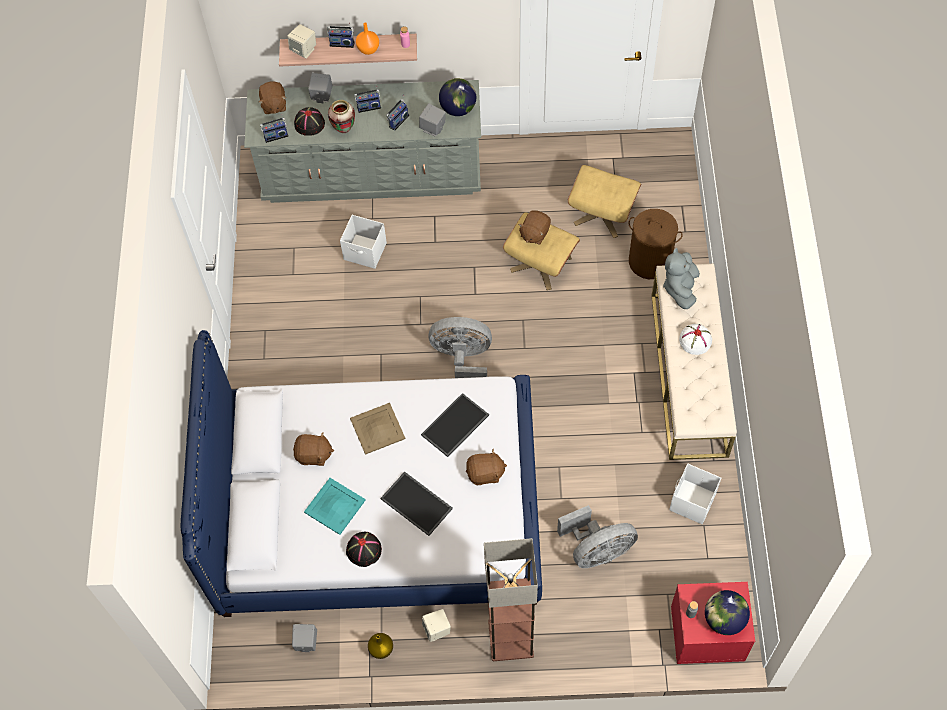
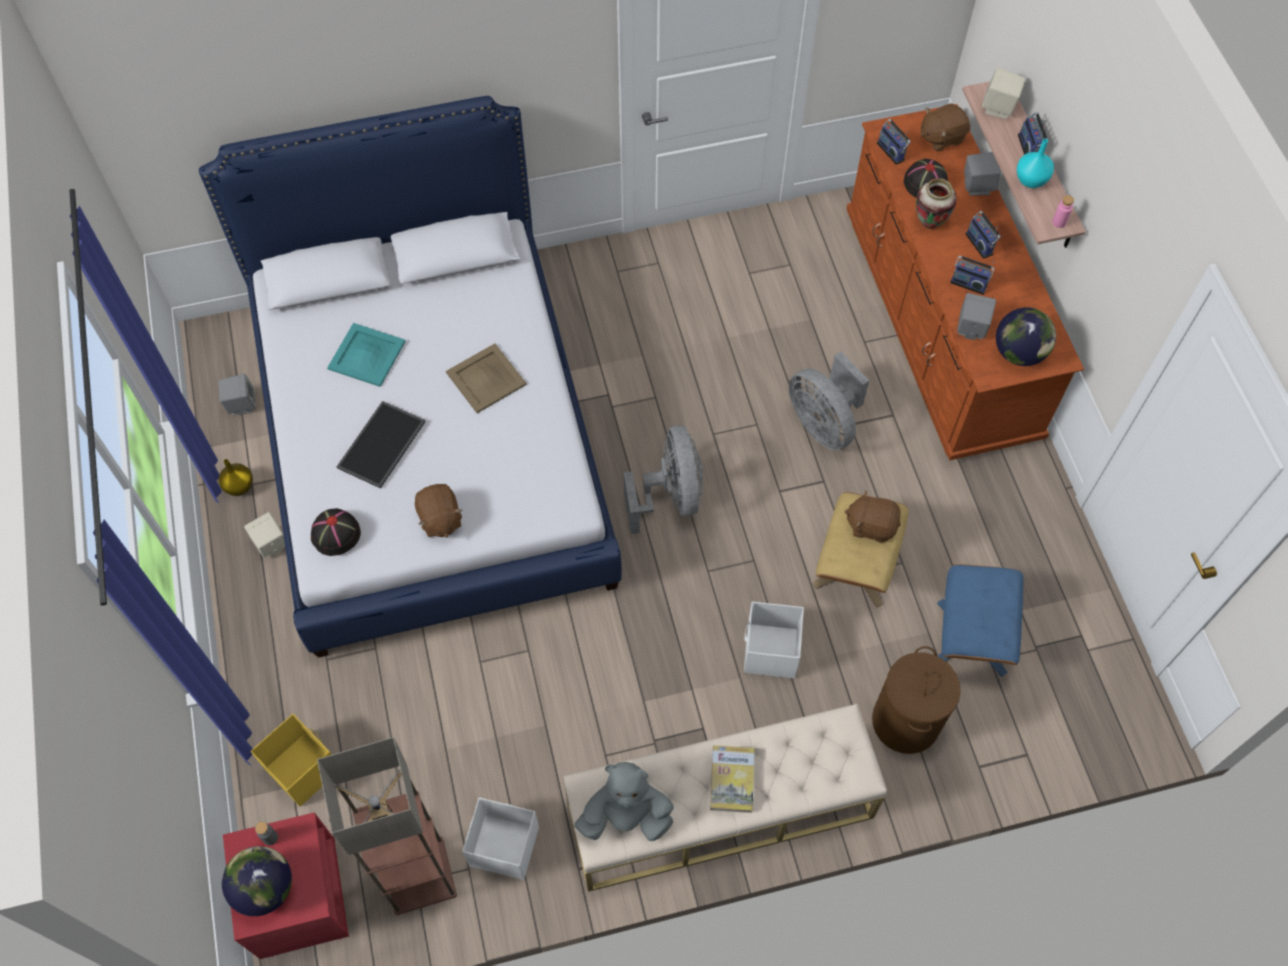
camera: 75 degrees right, 0 degrees up
grey dresser [244,80,481,203] -> brown dresser [846,104,1084,460]
brown plush toy [293,432,334,466] -> none
white storage box [340,215,387,269] -> white storage box moved to [744,602,804,678]
black hat [346,532,382,567] -> black hat moved to [311,508,361,556]
orange vase [356,22,379,55] -> turquoise vase [1017,139,1054,188]
tray [421,393,489,457] -> none
floor lamp [484,538,538,661] -> floor lamp moved to [317,737,457,915]
grey fan [557,505,638,568] -> grey fan moved to [788,351,869,450]
beige ottoman [568,165,641,238] -> blue ottoman [937,564,1023,677]
grey plush toy [663,248,700,309] -> grey plush toy moved to [574,762,674,841]
white hat [679,324,712,355] -> book [710,745,754,813]
none -> yellow storage box [251,714,332,807]

